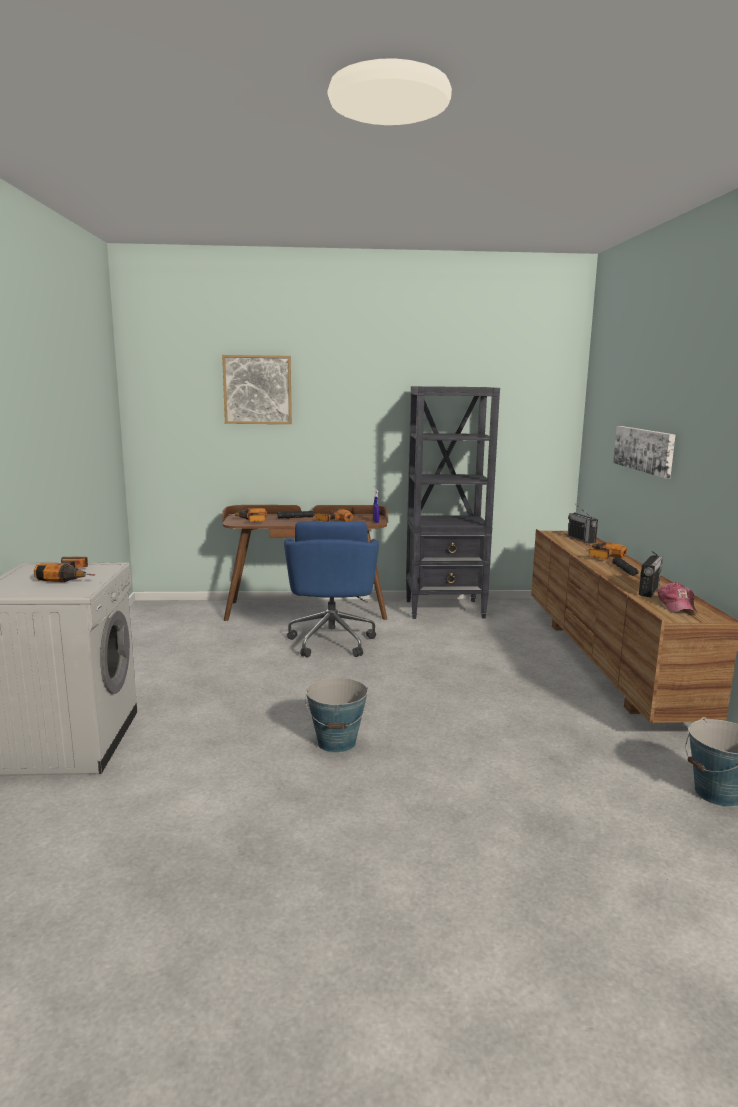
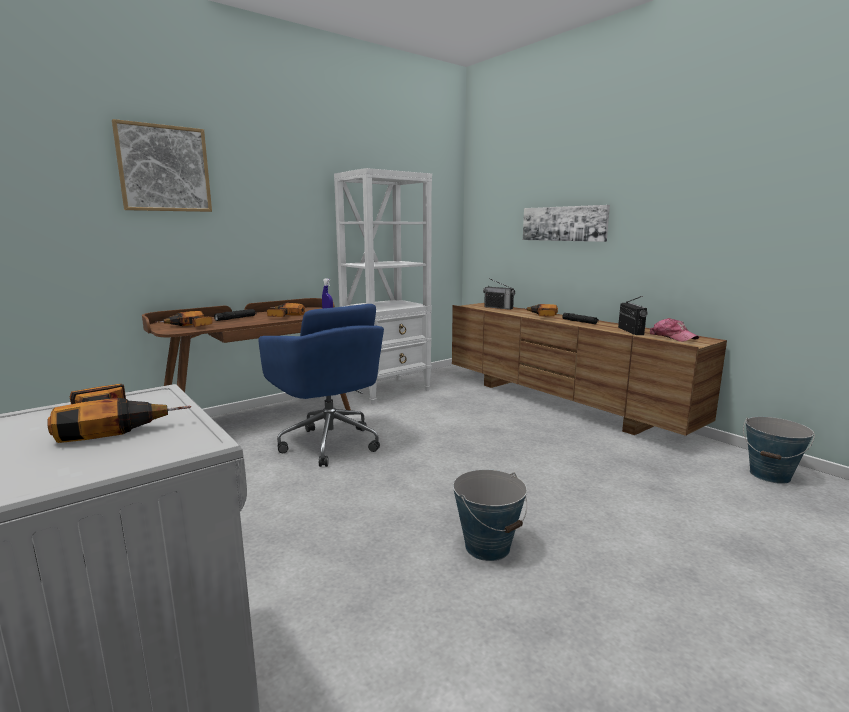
camera: 35 degrees left, 0 degrees up
black bookcase [406,386,500,619] -> white bookcase [334,168,432,404]

